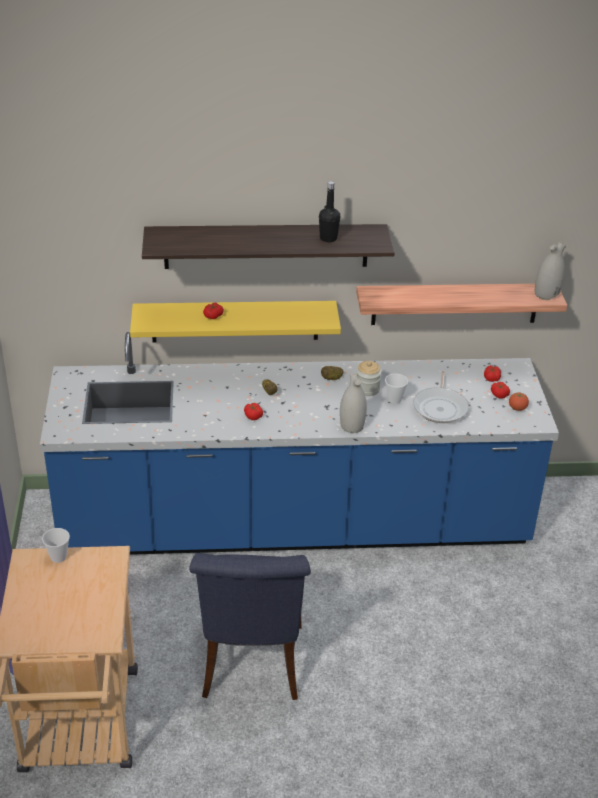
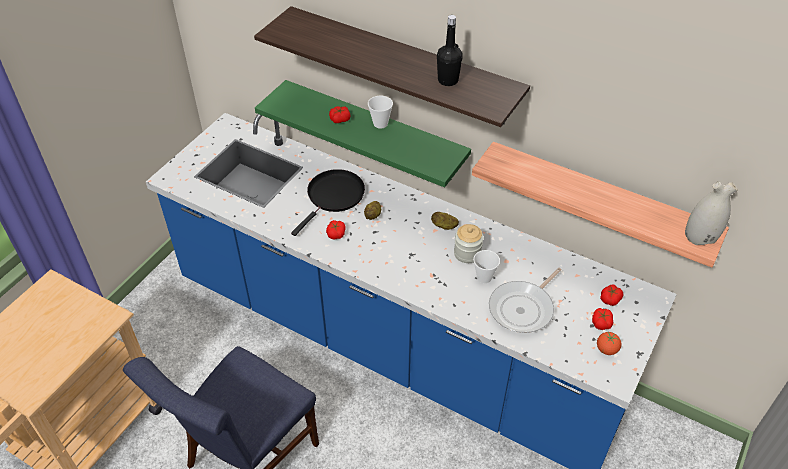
camera: 35 degrees right, 10 degrees up
cup [42,528,70,563] -> cup moved to [368,96,393,129]
yellow shelf [130,301,341,342] -> green shelf [255,80,471,187]
white vase [340,373,367,433] -> none
none -> black frying pan [291,169,365,236]

